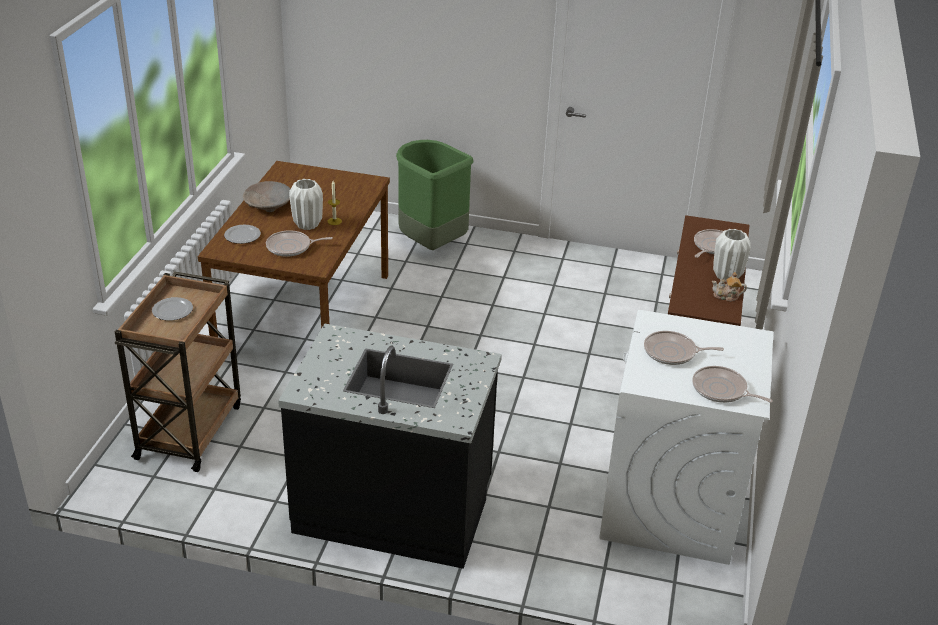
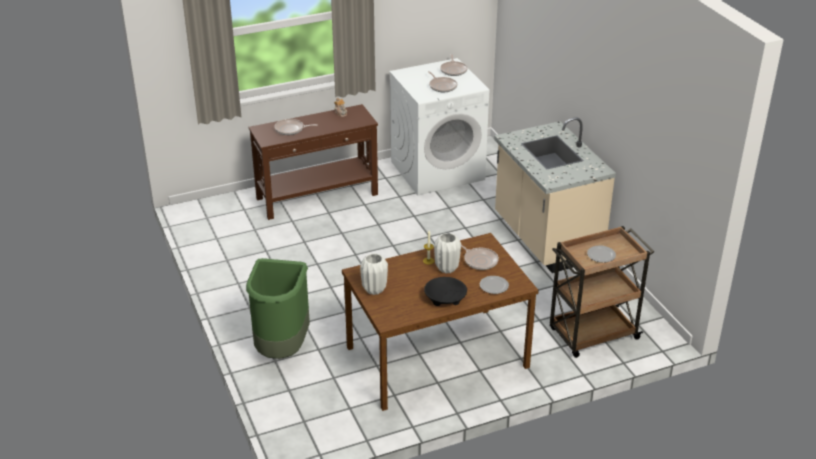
camera: 125 degrees left, 0 degrees up
beige bowl [243,181,290,212] -> black bowl [424,277,467,306]
black counter [278,323,502,569] -> beige counter [494,117,616,273]
white vase [713,229,751,282] -> white vase moved to [360,253,388,295]

